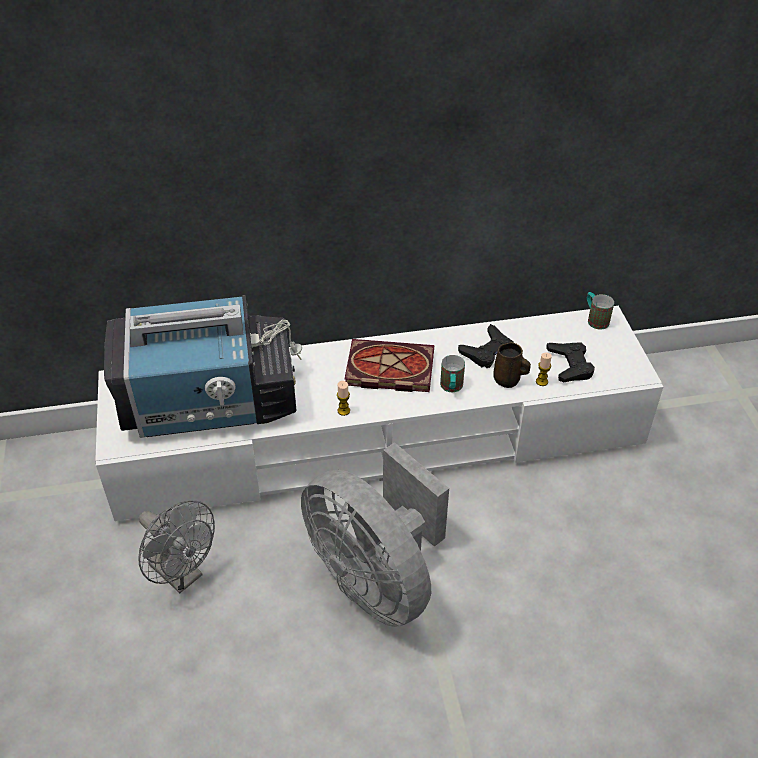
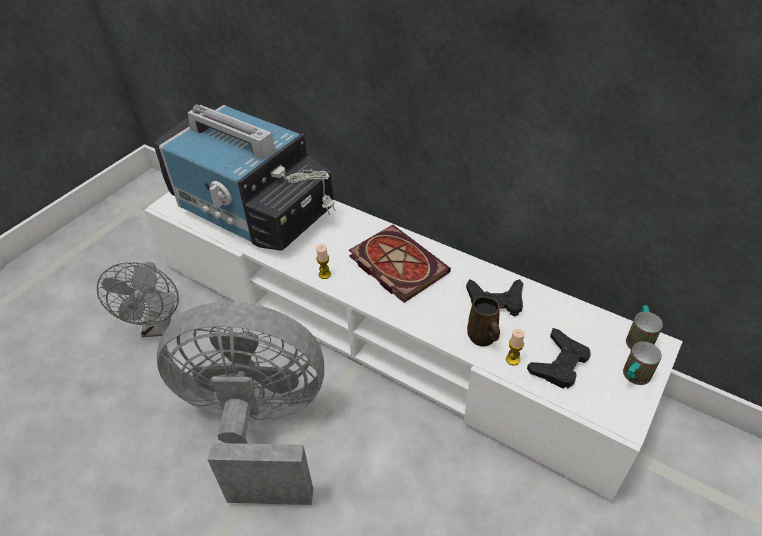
camera: 45 degrees right, 0 degrees up
grey fan [301,442,449,627] -> grey fan turned 90 degrees clockwise [157,302,324,505]
mug [440,355,465,392] -> mug moved to [623,341,662,385]

